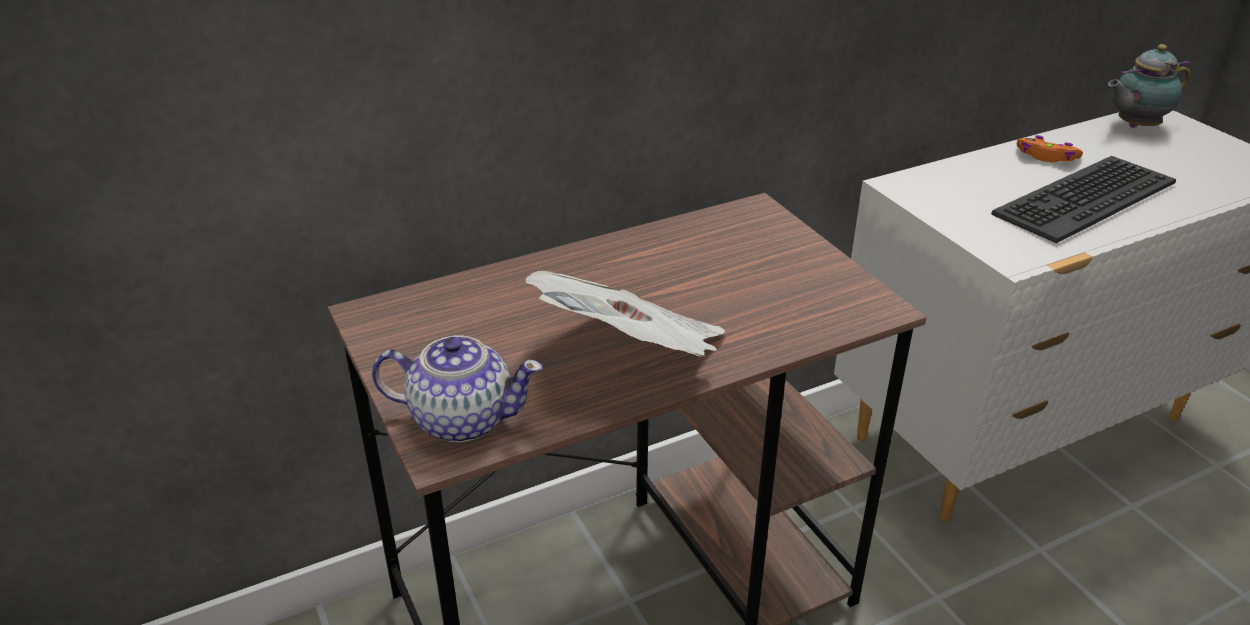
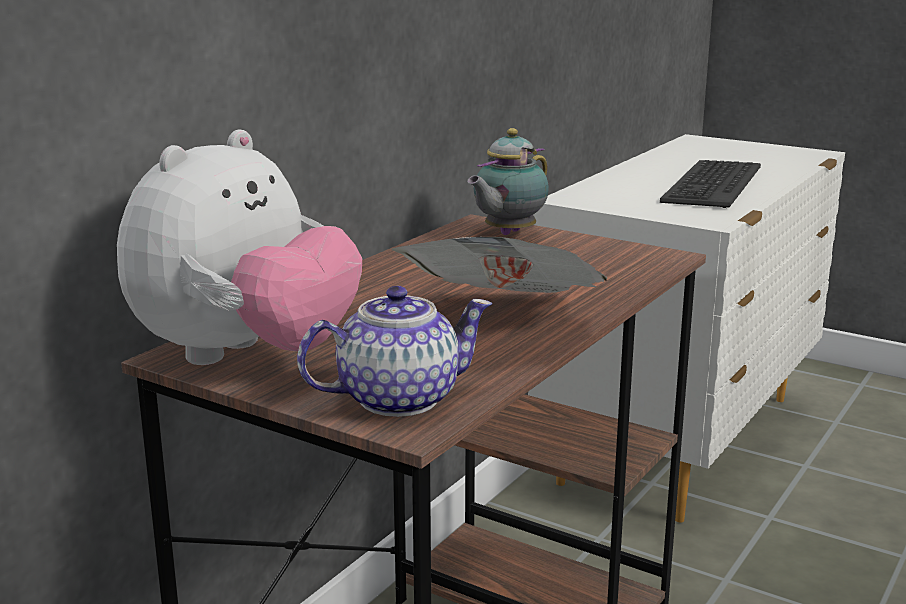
camera: 30 degrees left, 15 degrees down
orange game controller [1016,135,1083,163] -> none
teapot [1108,44,1191,128] -> teapot moved to [467,128,549,235]
none -> plush toy [117,129,362,365]

